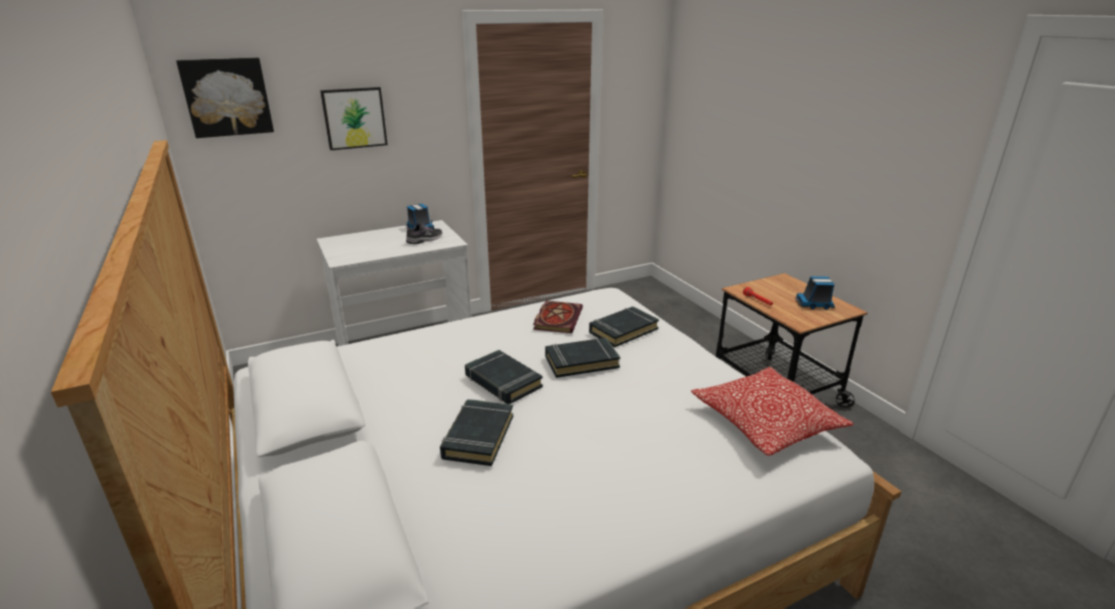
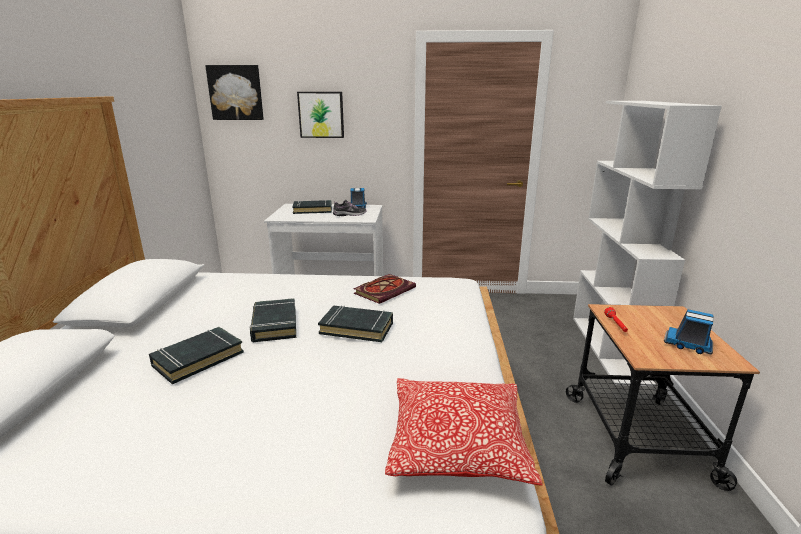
camera: 30 degrees right, 5 degrees down
black book [589,306,659,348] -> black book moved to [292,200,332,214]
none -> white bookcase [573,101,722,386]

